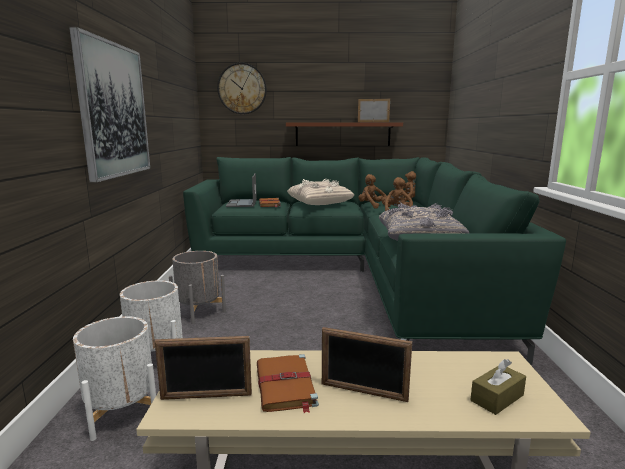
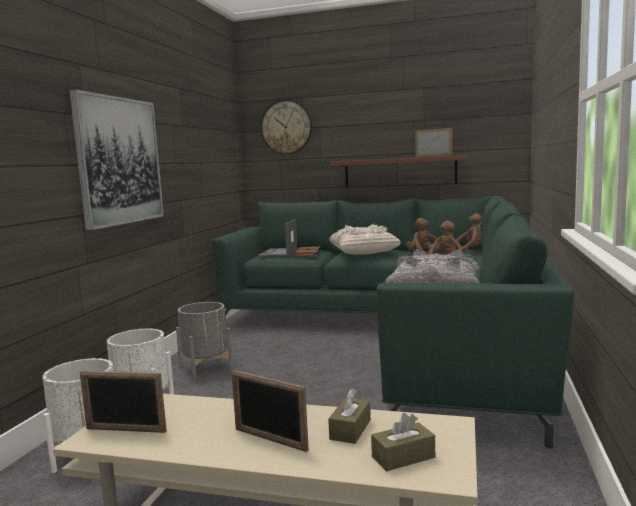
camera: 15 degrees right, 5 degrees down
brown book [257,354,319,413] -> none
none -> brown tissue box [328,389,371,444]

